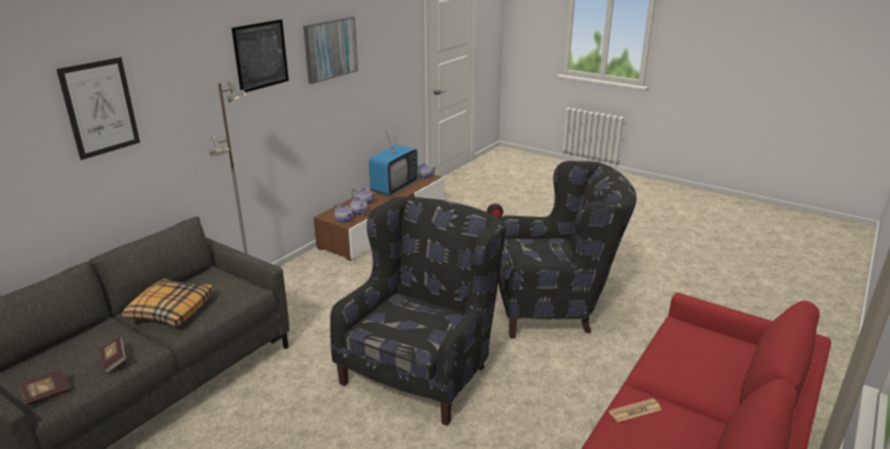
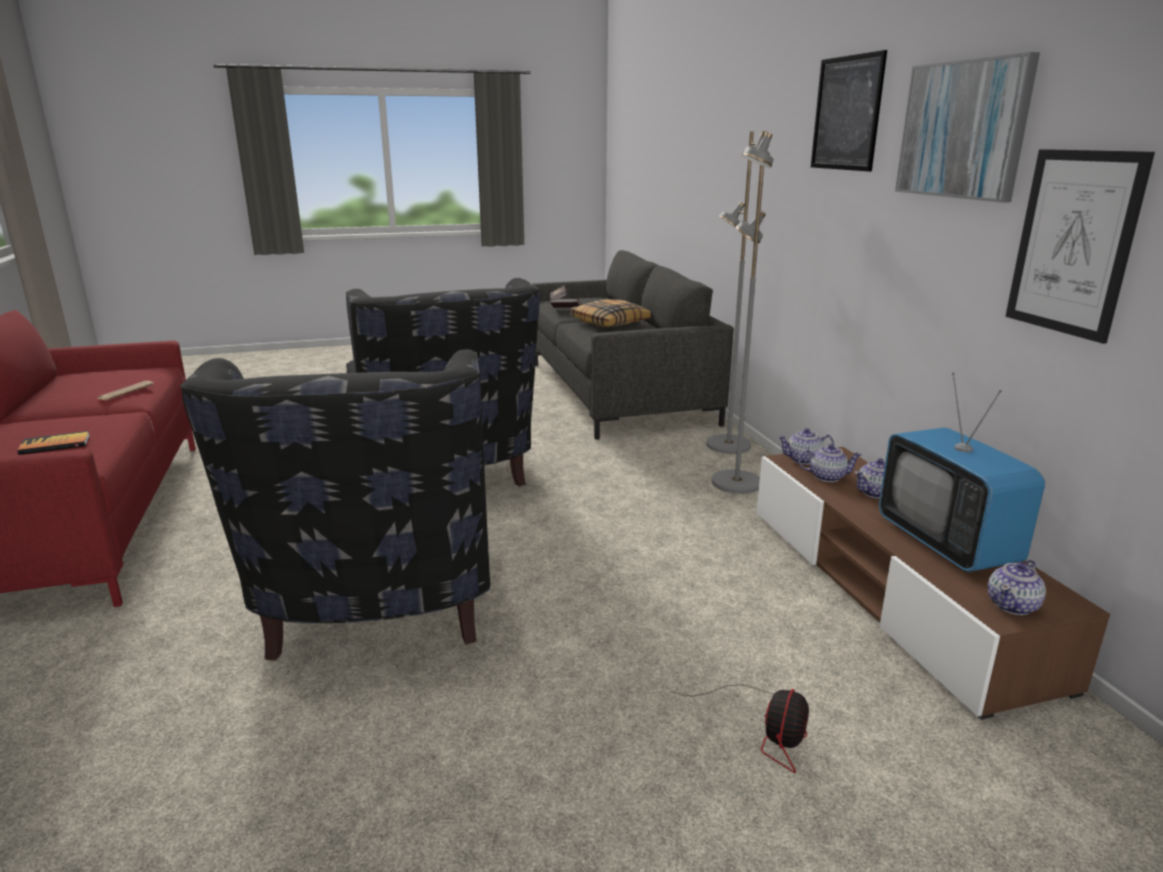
camera: 130 degrees right, 5 degrees down
picture [56,57,140,160] -> picture moved to [1005,149,1155,344]
black armchair [498,161,636,338] -> black armchair turned 45 degrees counterclockwise [180,349,491,660]
none -> book [17,431,90,455]
none -> grey floor lamp [712,131,774,494]

